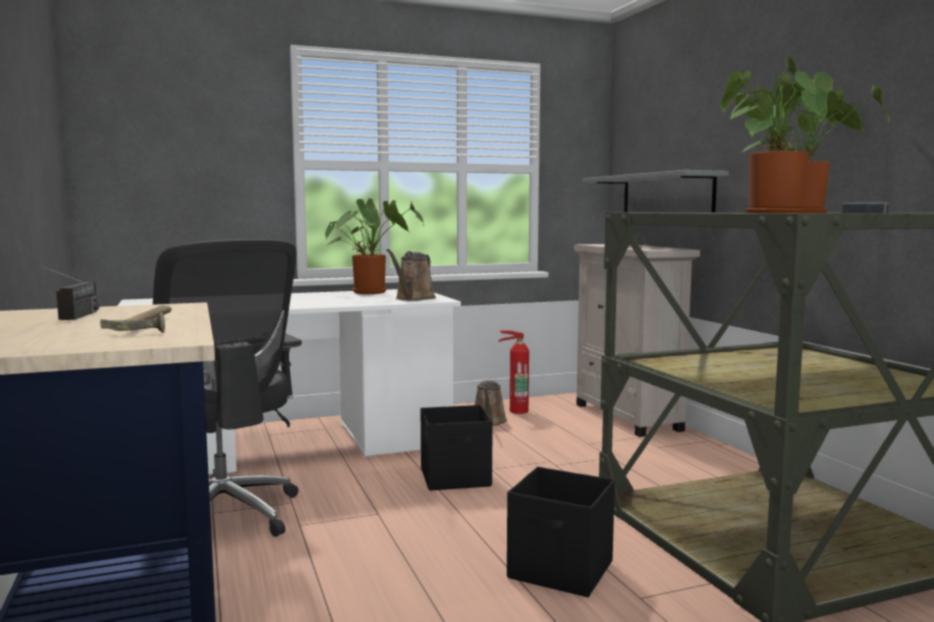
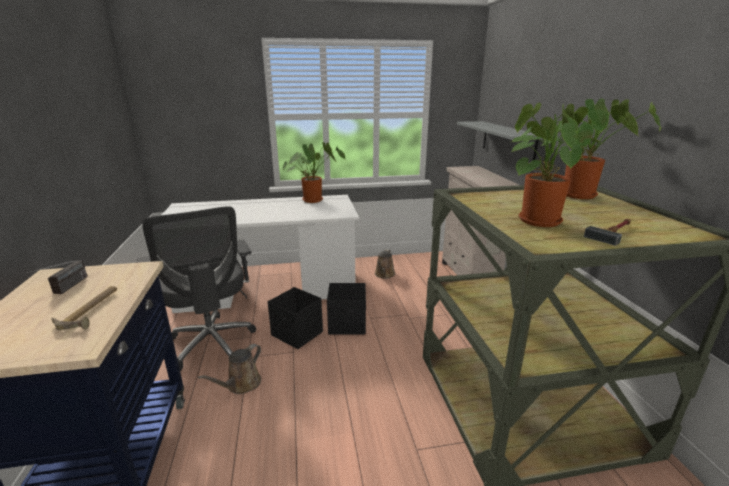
camera: 10 degrees right, 15 degrees up
brown watering can [386,249,436,301] -> brown watering can moved to [198,344,261,394]
fire extinguisher [498,330,529,414] -> none
black storage box [507,467,615,597] -> black storage box moved to [268,287,323,349]

